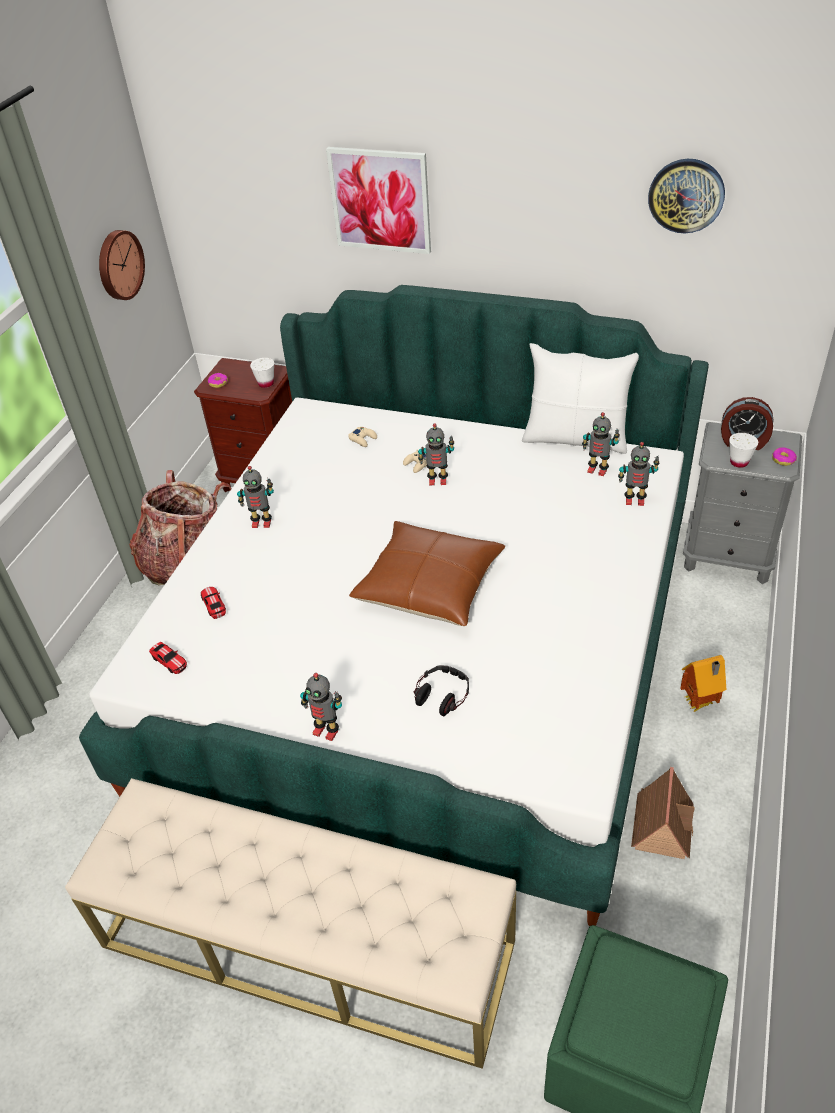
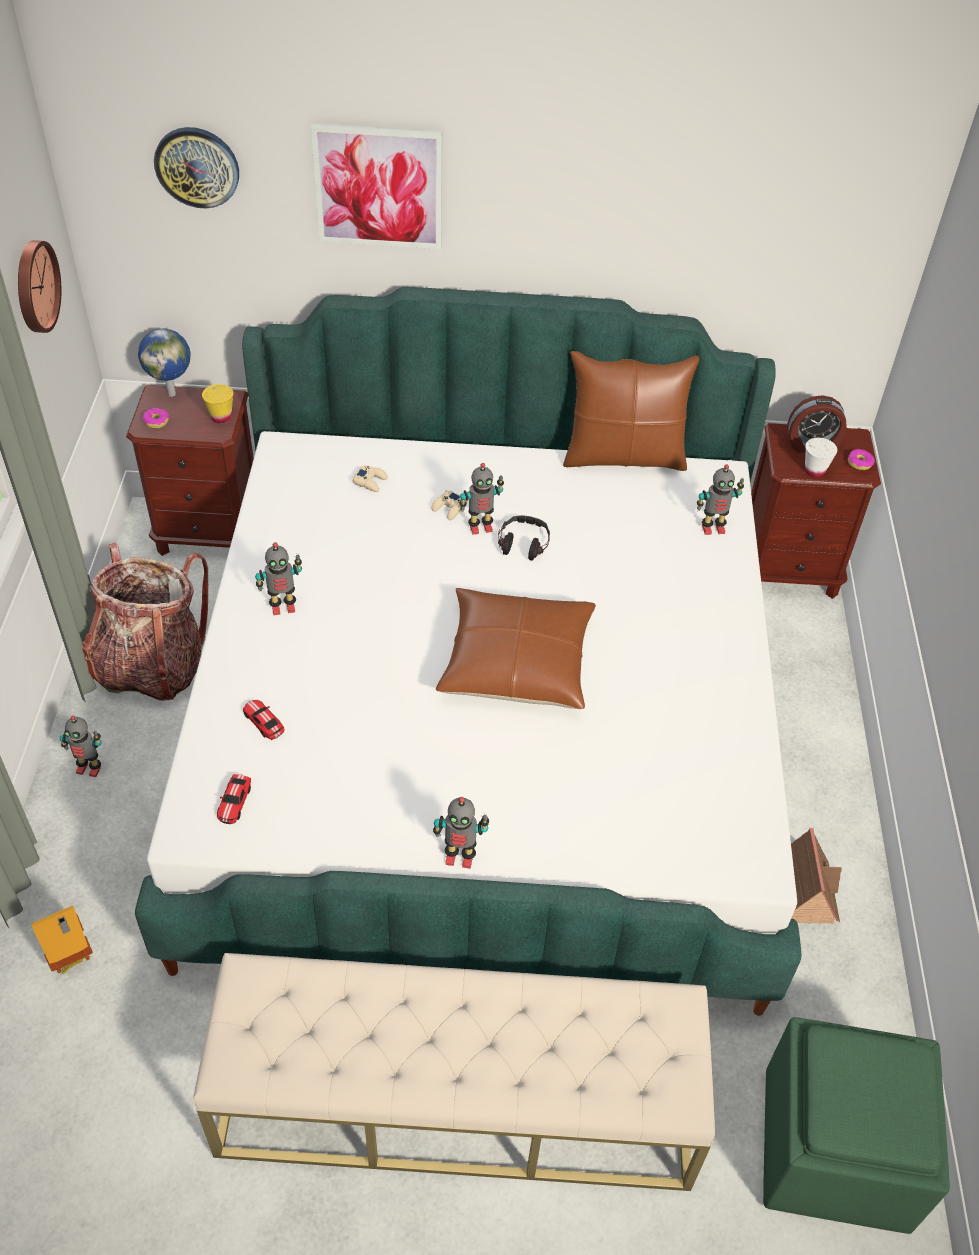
camera: 20 degrees left, 5 degrees up
toy car [149,642,187,674] -> toy car turned 75 degrees clockwise [217,774,251,824]
white cup [250,358,274,388] -> yellow cup [202,384,234,423]
headphones [414,665,469,716] -> headphones moved to [498,515,550,561]
white pillow [522,343,639,454] -> brown pillow [563,351,699,471]
toy robot [582,412,620,476] -> toy robot moved to [60,716,102,777]
wall clock [648,159,725,233] -> wall clock moved to [154,127,239,208]
toy house [680,655,726,712] -> toy house moved to [31,905,93,974]
grey nightstand [683,422,802,584] -> brown nightstand [751,423,881,599]
none -> globe [138,329,191,397]

